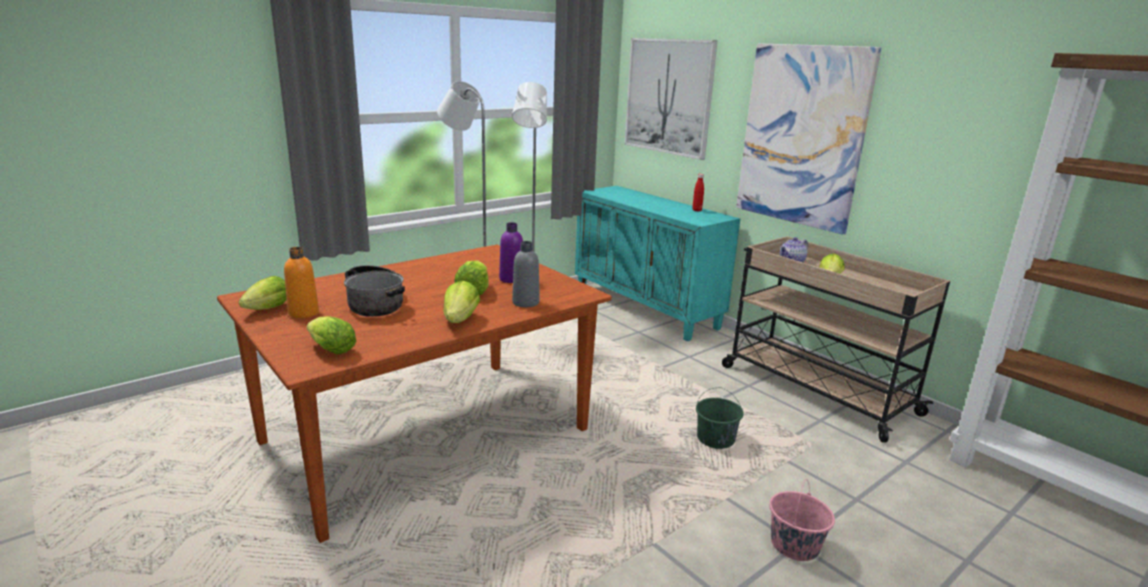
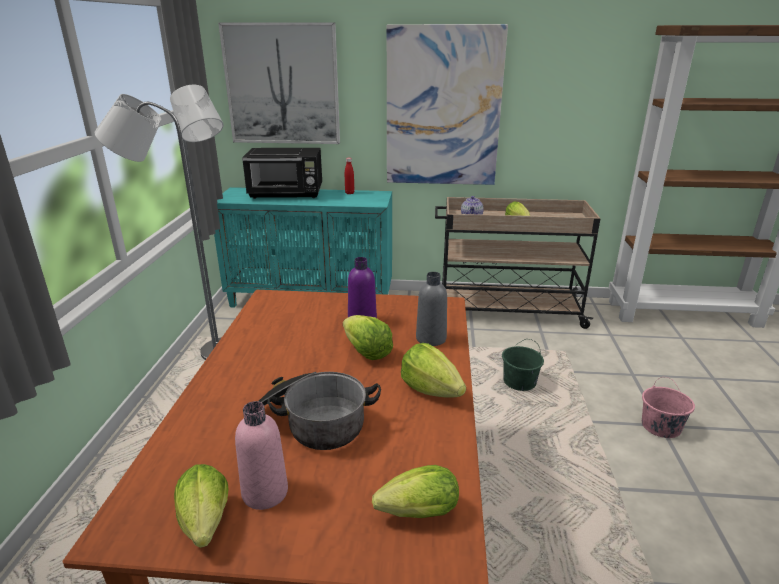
camera: 45 degrees left, 5 degrees up
orange bottle [284,247,319,318] -> pink bottle [235,401,288,510]
none -> black microwave [242,148,322,199]

